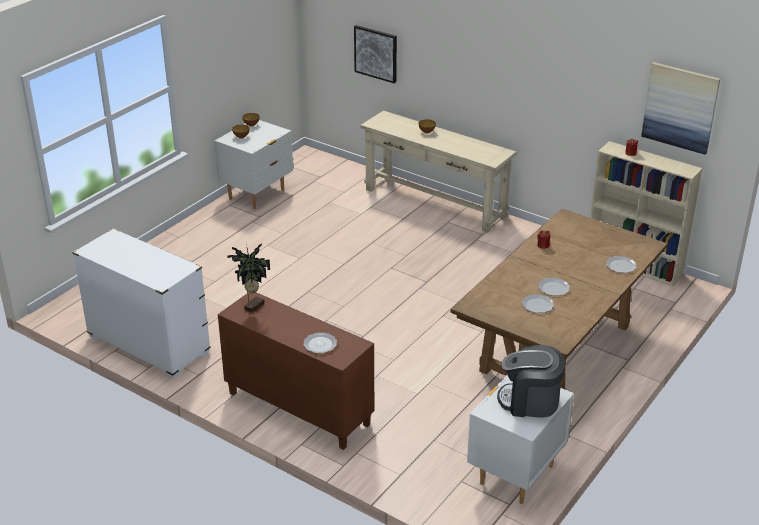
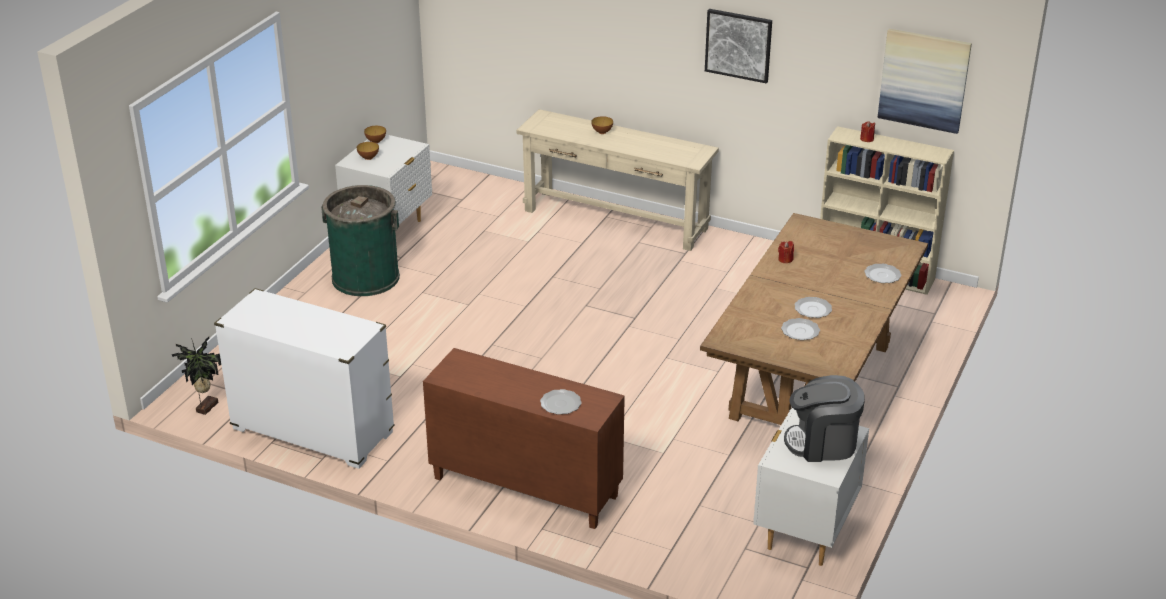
camera: 10 degrees left, 0 degrees up
potted plant [227,243,270,313] -> potted plant moved to [172,337,221,415]
picture [354,25,397,83] -> picture moved to [705,9,772,83]
none -> green trash can [321,185,400,296]

